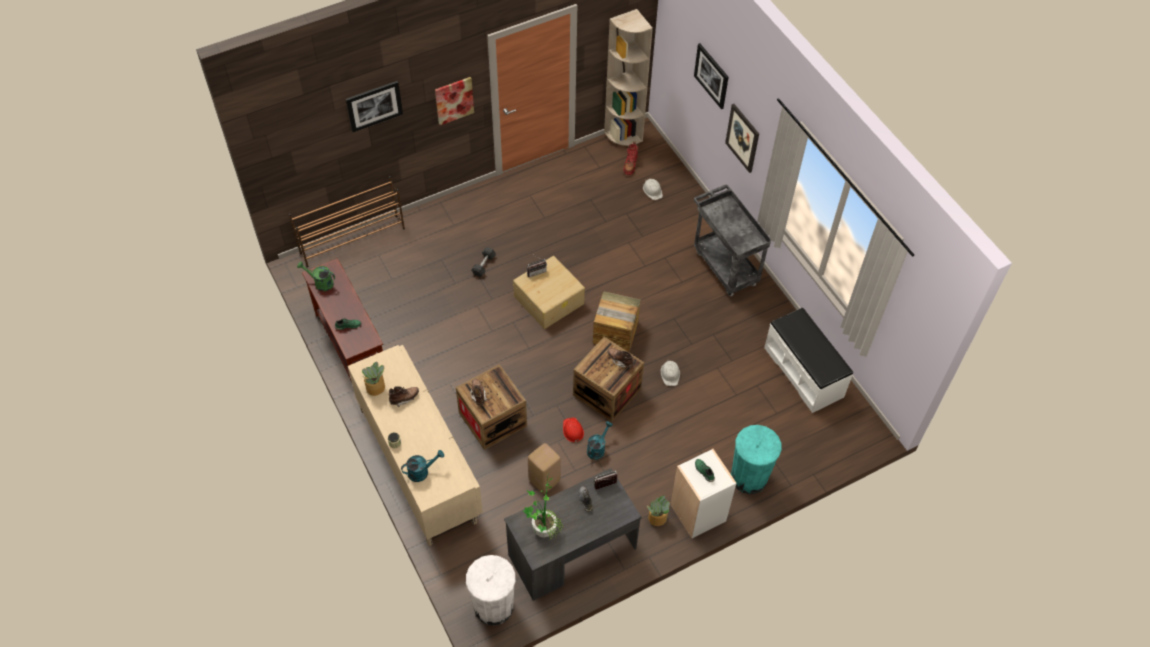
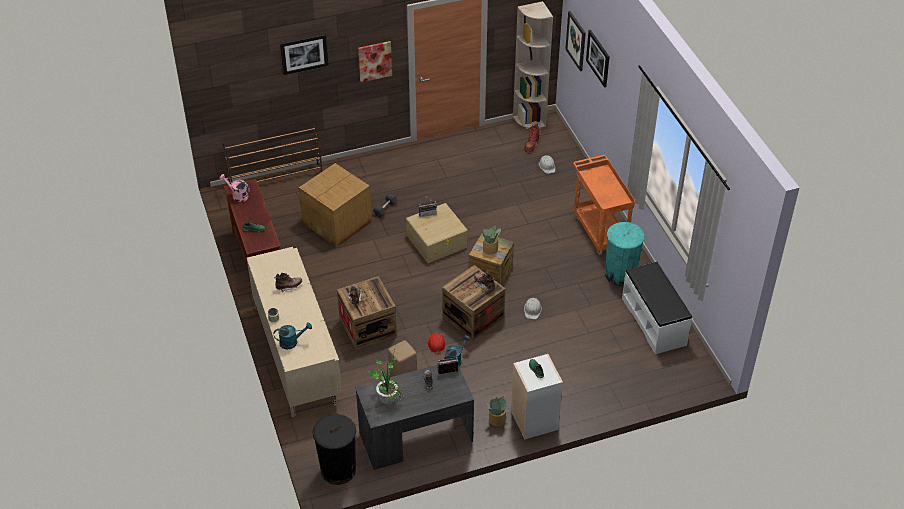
camera: 10 degrees right, 10 degrees down
green watering can [297,261,335,291] -> pink watering can [219,174,250,202]
potted plant [362,361,385,396] -> potted plant moved to [482,225,501,255]
white trash can [466,555,515,626] -> black trash can [312,414,356,485]
grey cart [694,184,771,296] -> orange cart [573,155,635,255]
picture [725,104,759,173] -> picture moved to [565,11,586,71]
turquoise trash can [731,425,782,494] -> turquoise trash can moved to [605,222,645,286]
none -> cardboard box [299,163,372,247]

